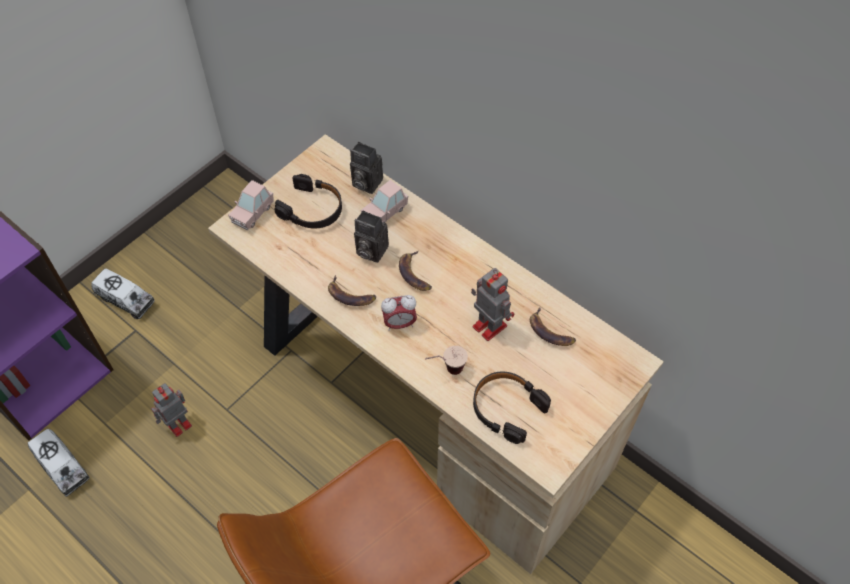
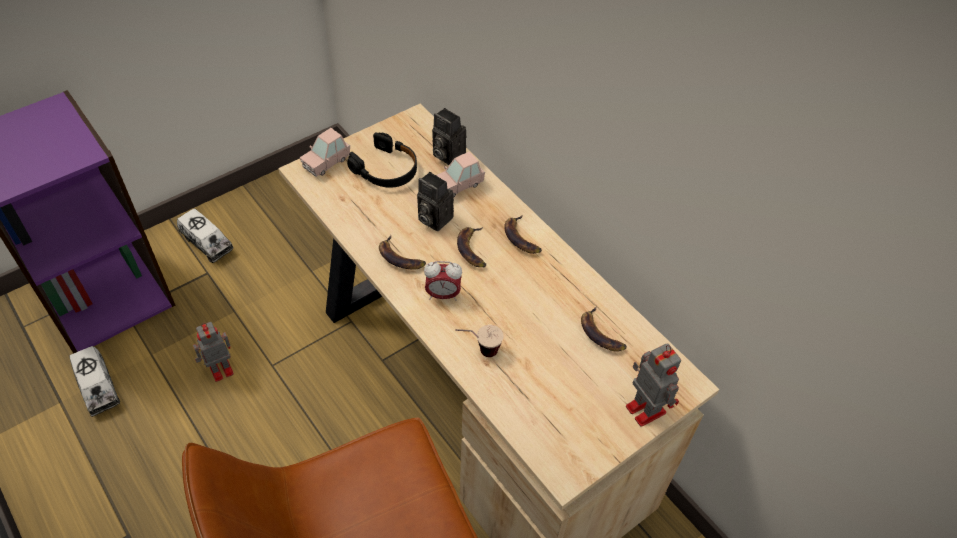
camera: 10 degrees right, 5 degrees down
toy robot [471,268,514,341] -> toy robot moved to [626,343,681,427]
black headphones [473,372,551,444] -> none
none -> banana [504,216,542,254]

